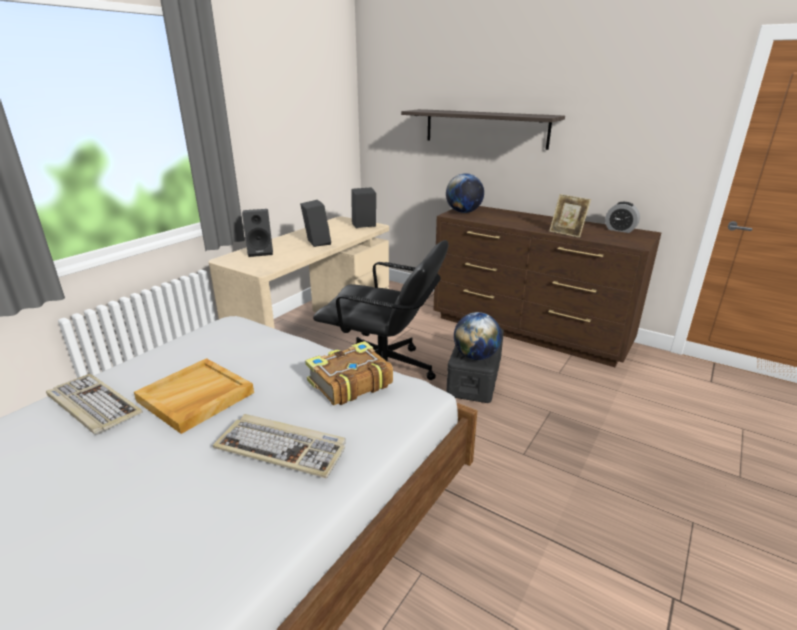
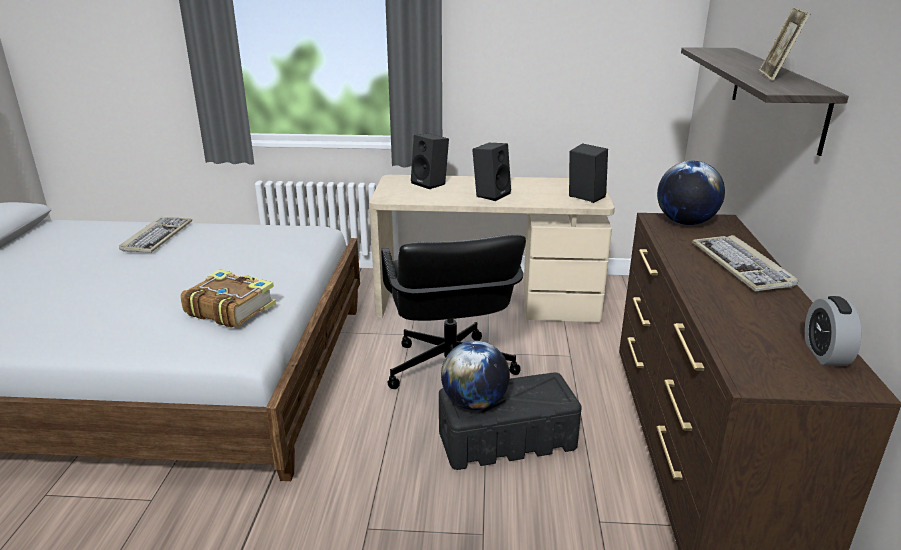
camera: 60 degrees right, 0 degrees up
beige tray [134,358,254,434] -> none
keyboard [213,414,346,478] -> keyboard moved to [692,235,798,291]
picture frame [549,194,591,238] -> picture frame moved to [759,7,811,81]

